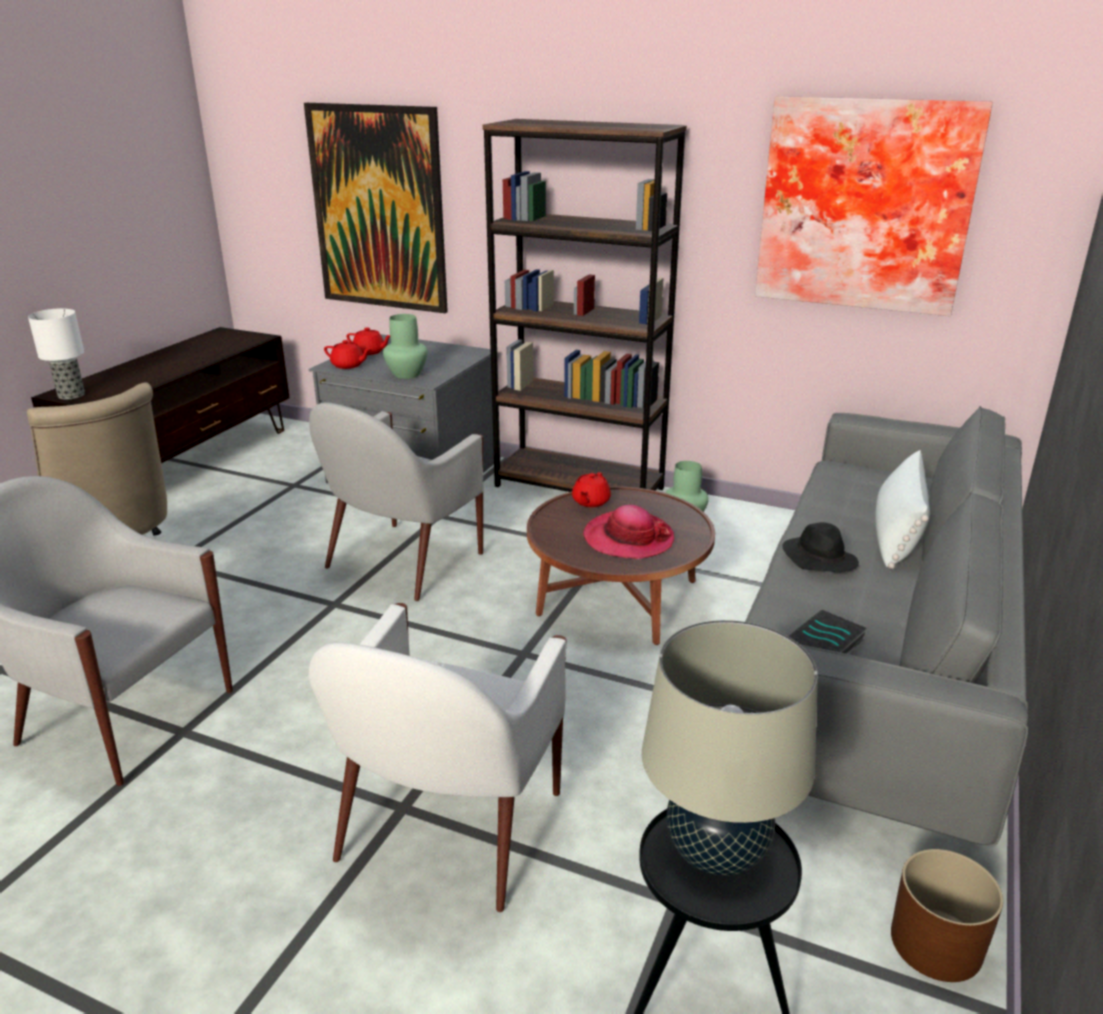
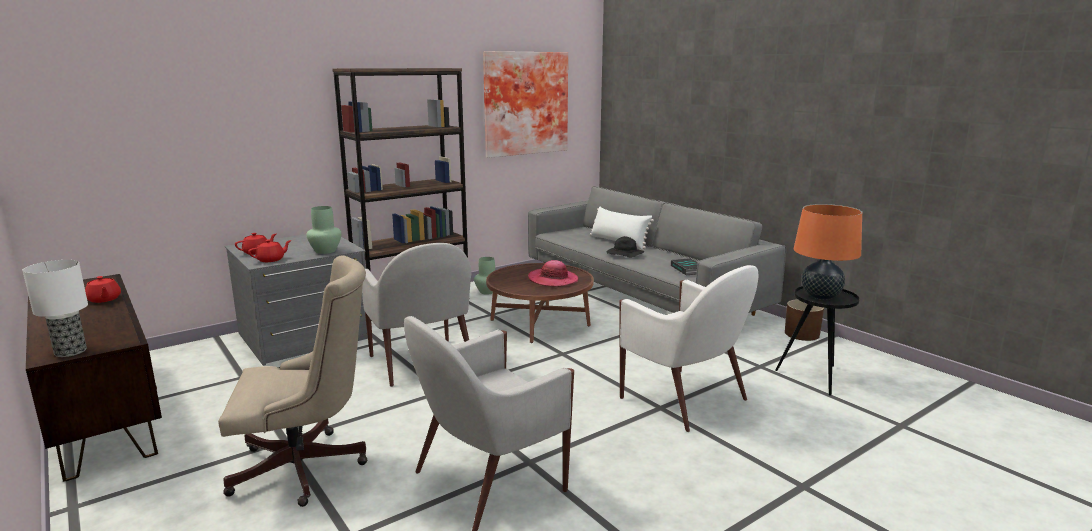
camera: 60 degrees left, 10 degrees down
picture [304,103,448,313] -> none
red teapot [572,472,611,507] -> red teapot moved to [85,276,121,303]
beige table lamp [642,620,818,876] -> orange table lamp [794,204,862,300]

